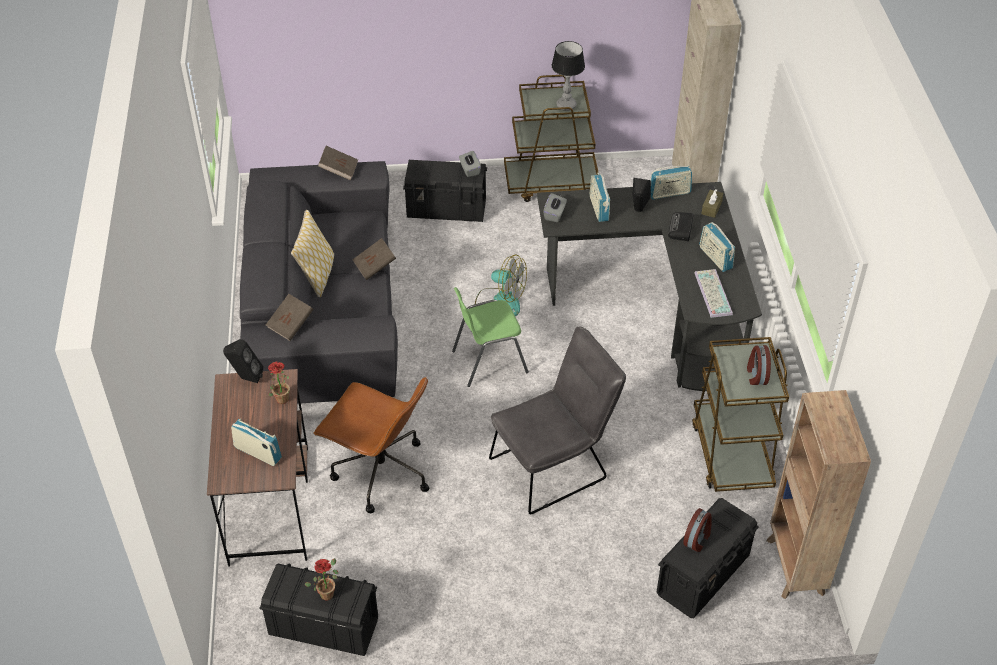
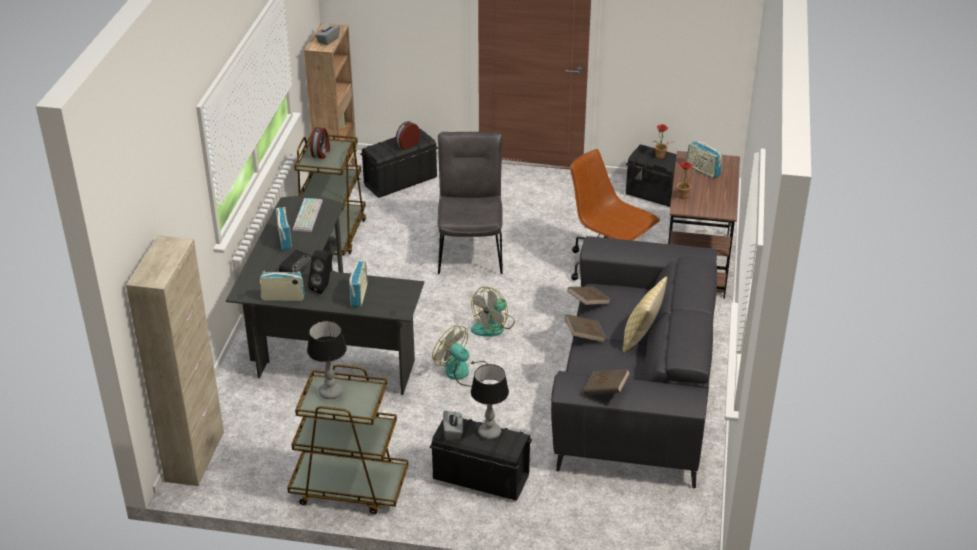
camera: 165 degrees left, 10 degrees down
black speaker [223,339,263,383] -> none
brown book [266,294,313,341] -> brown book moved to [567,286,611,305]
green chair [452,287,529,387] -> fan [471,287,515,336]
grey chair [489,327,626,514] -> grey chair turned 105 degrees clockwise [437,132,503,274]
grey tissue box [543,193,567,222] -> grey tissue box moved to [315,22,340,45]
brown tissue box [701,189,723,218] -> none
none -> table lamp [471,364,509,439]

